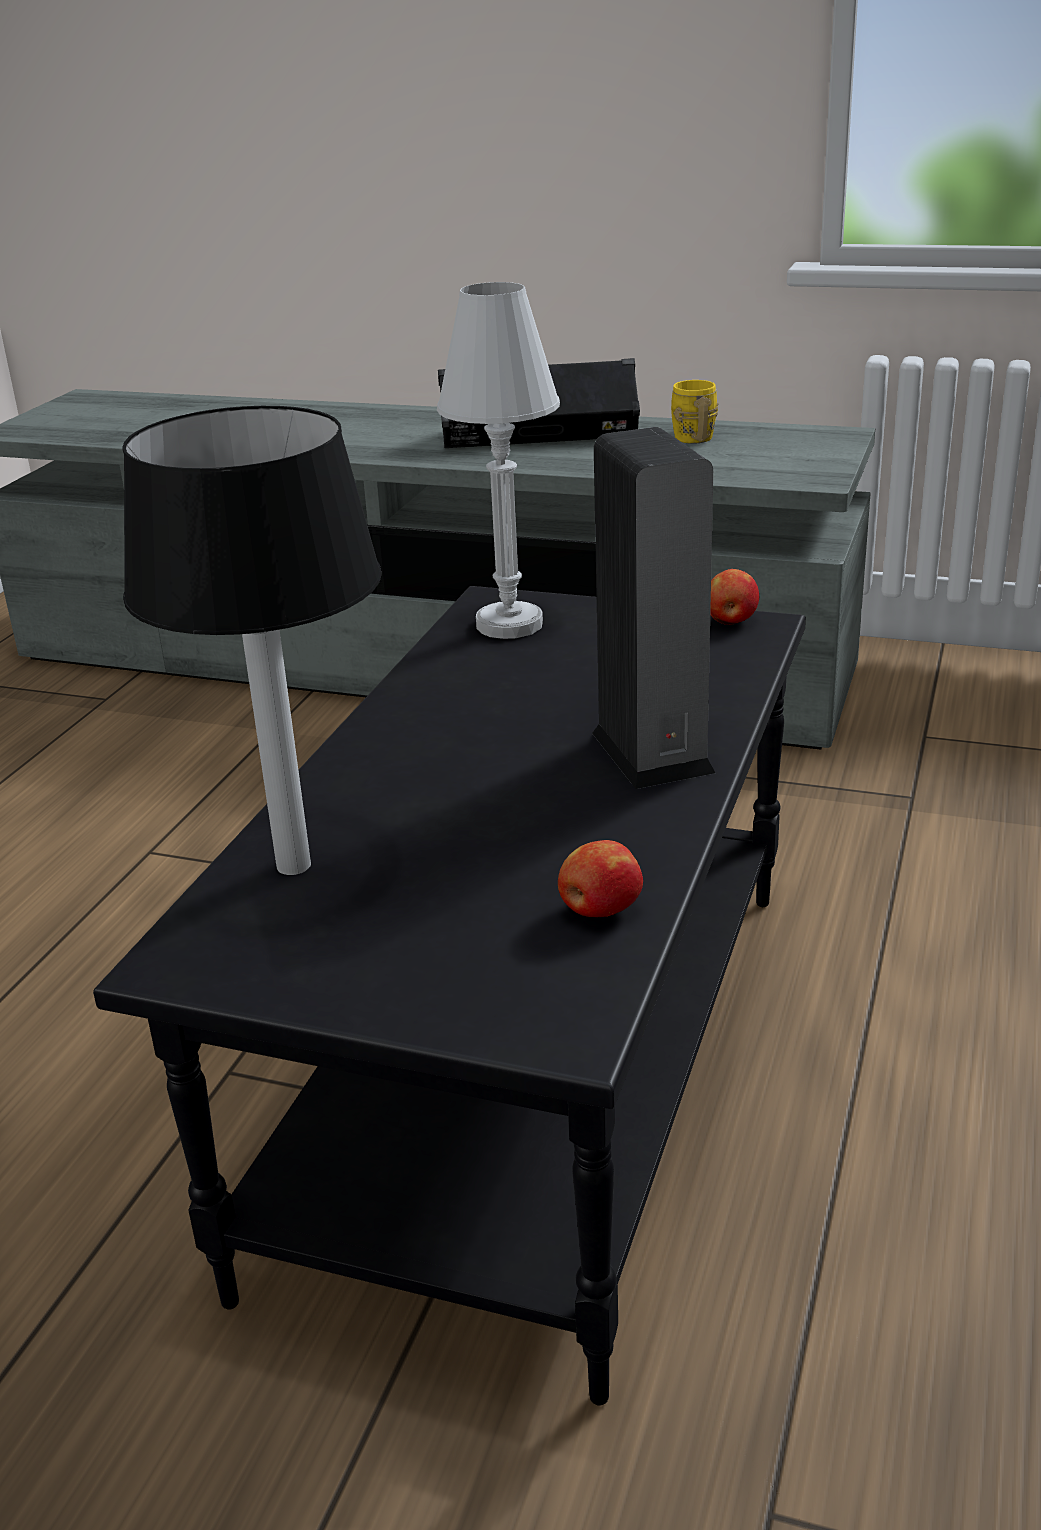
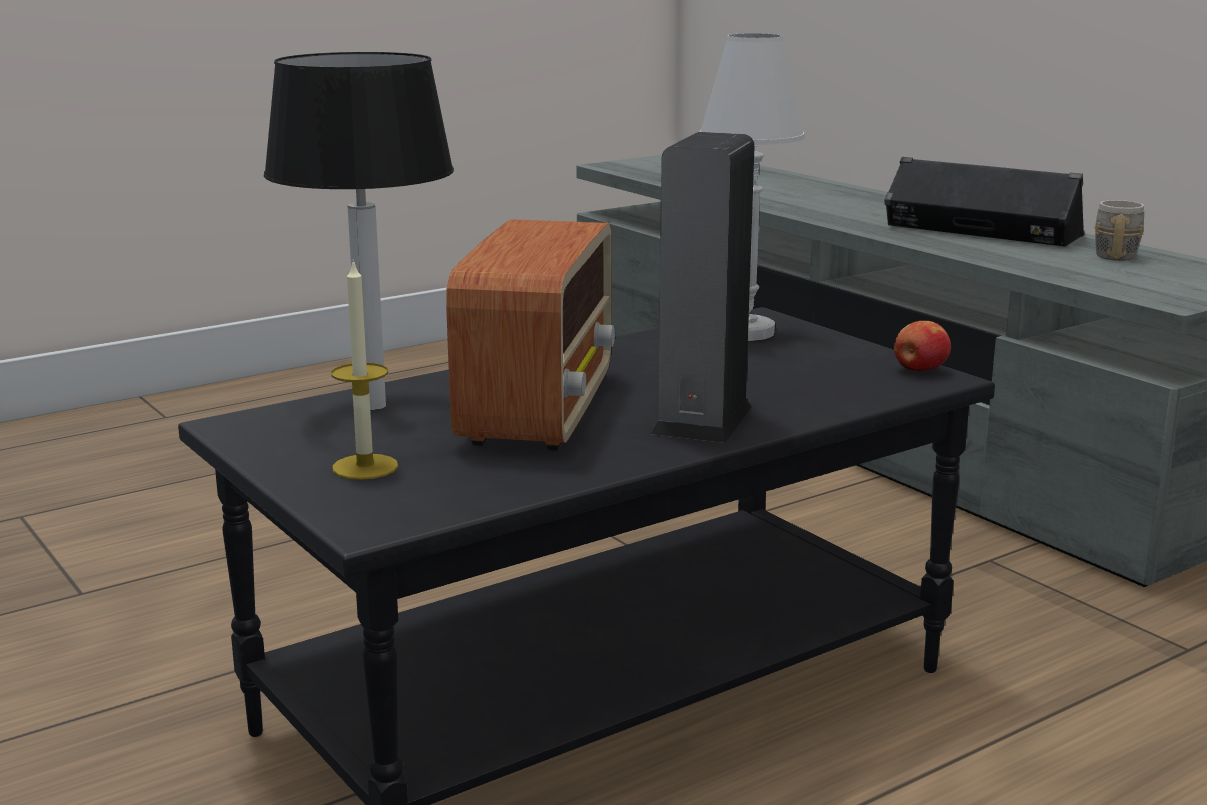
camera: 35 degrees right, 10 degrees down
apple [558,840,643,917] -> none
yellow mug [671,380,719,444] -> grey mug [1094,200,1144,261]
none -> candle [331,259,398,480]
none -> radio [446,219,615,451]

